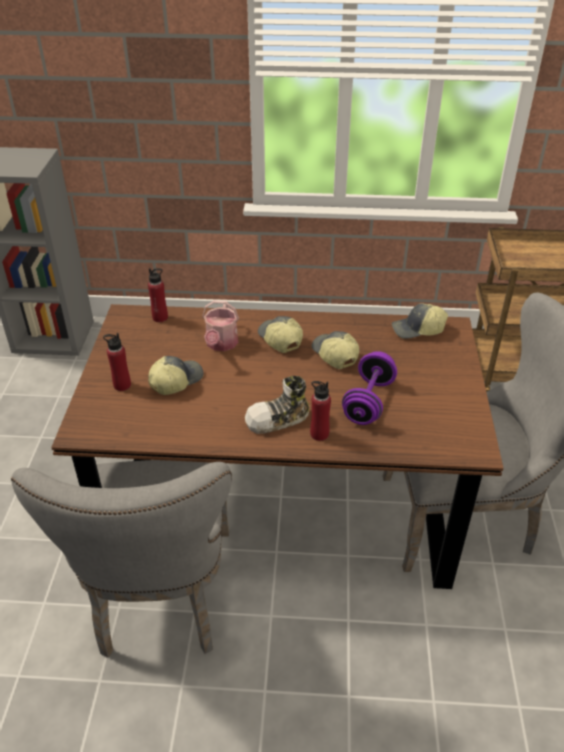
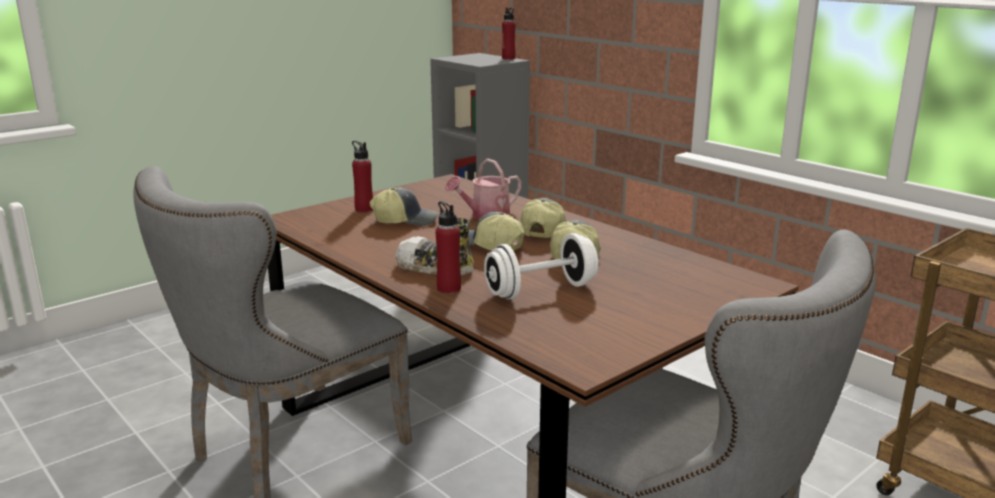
camera: 45 degrees right, 20 degrees down
red bottle [148,268,168,322] -> red bottle moved to [502,7,516,60]
purple dumbbell [342,351,397,425] -> white dumbbell [484,233,598,300]
cap [392,303,448,339] -> cap moved to [468,212,525,251]

